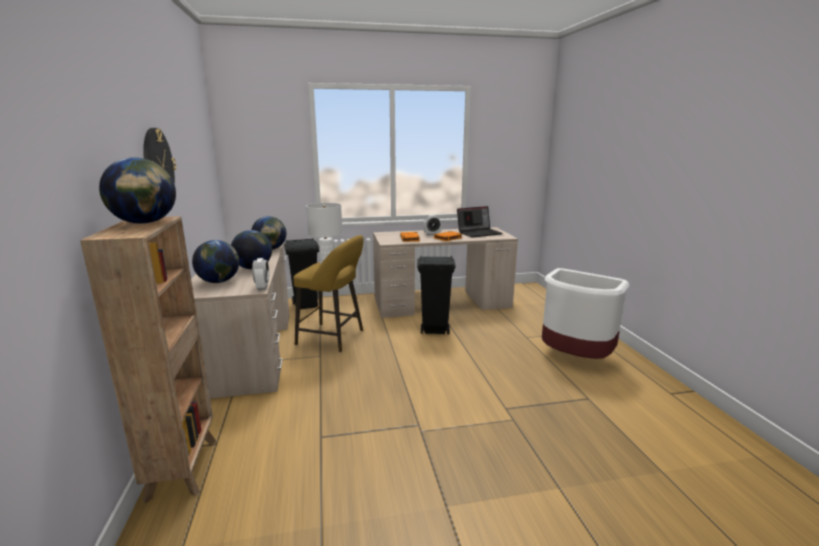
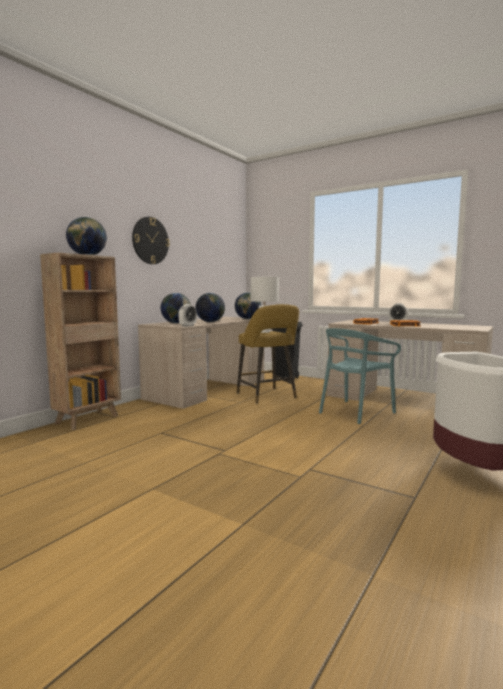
camera: 45 degrees right, 10 degrees down
black trash can [417,256,456,334] -> turquoise chair [319,328,401,424]
laptop [457,206,503,238] -> none

